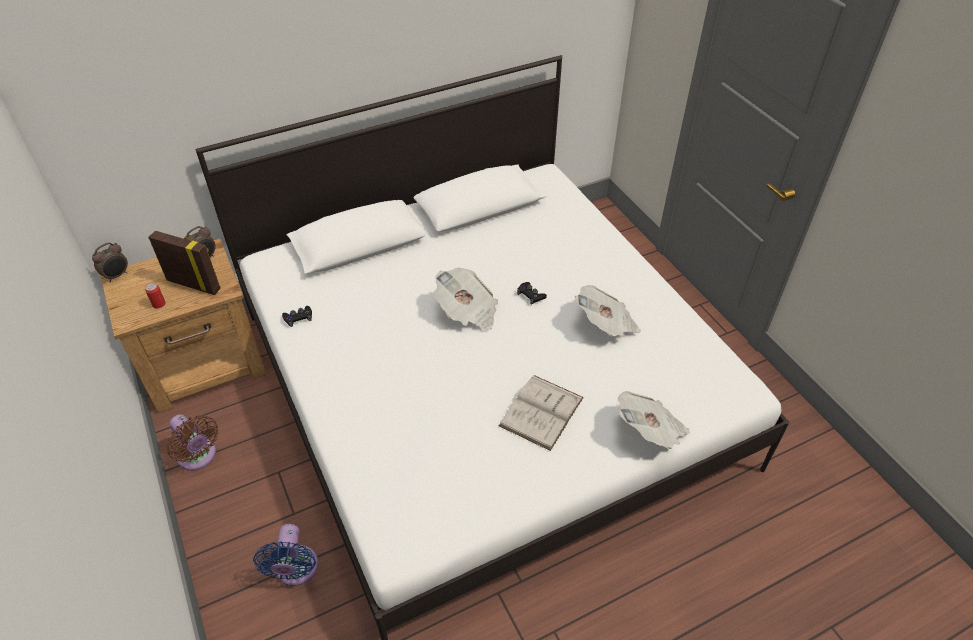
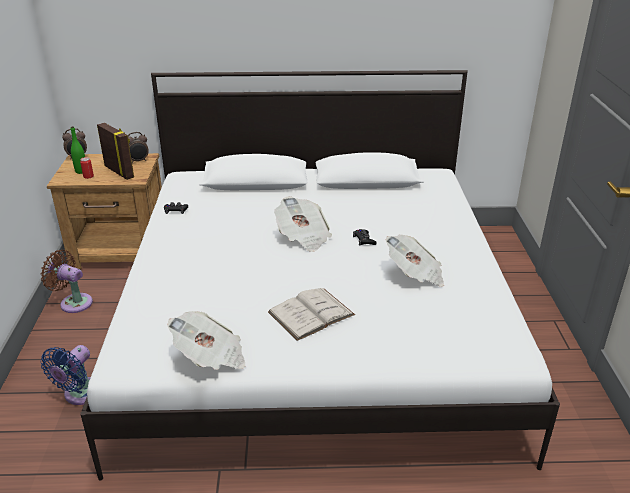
camera: 25 degrees right, 15 degrees down
brown fan [167,415,219,471] -> brown fan turned 135 degrees clockwise [40,250,93,313]
newspaper [617,391,690,449] -> newspaper moved to [167,311,246,370]
none -> green bottle [70,126,85,174]

